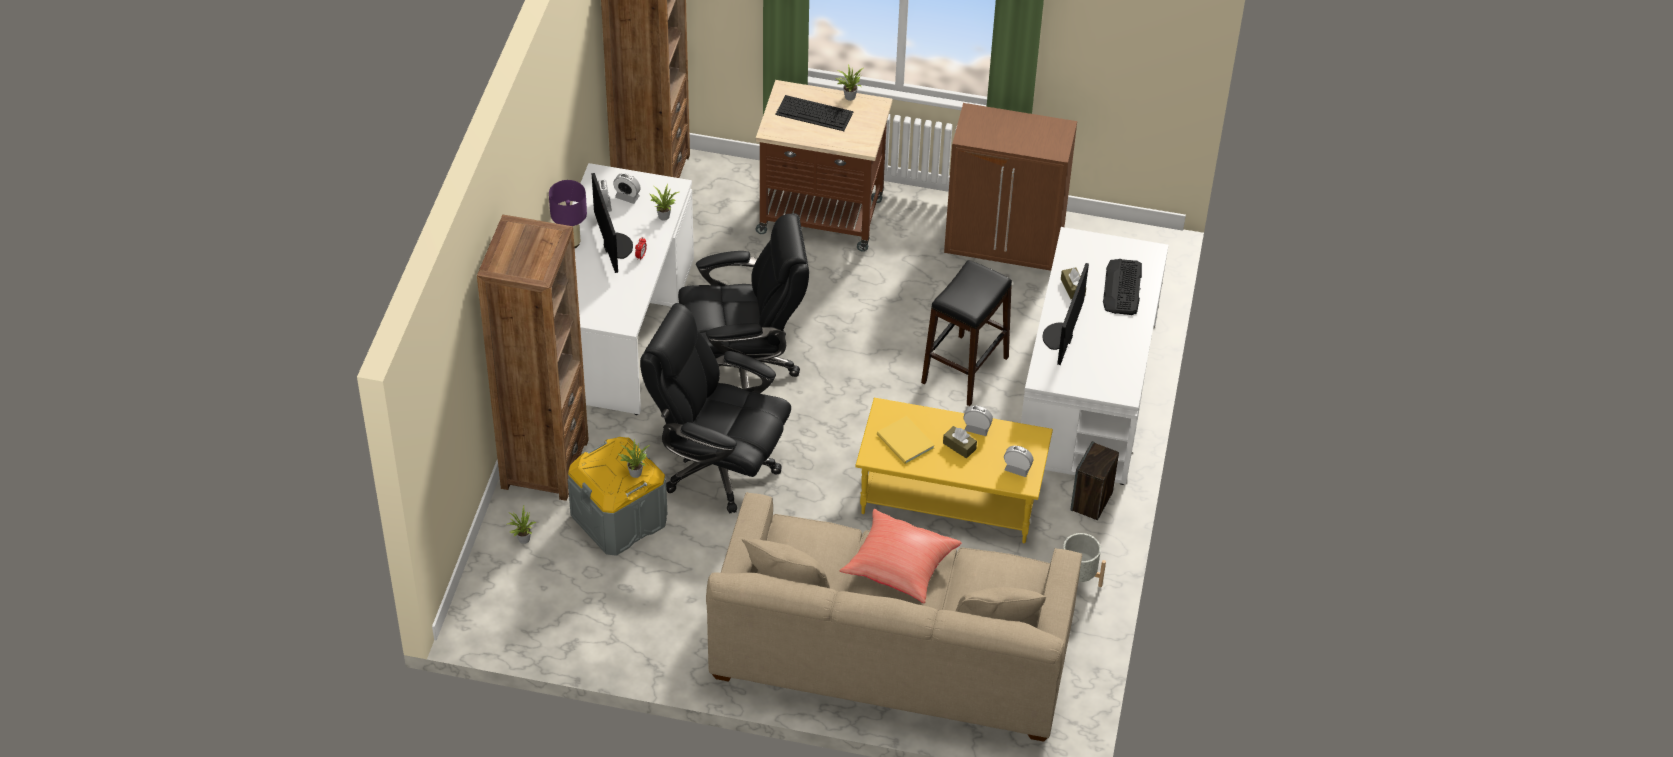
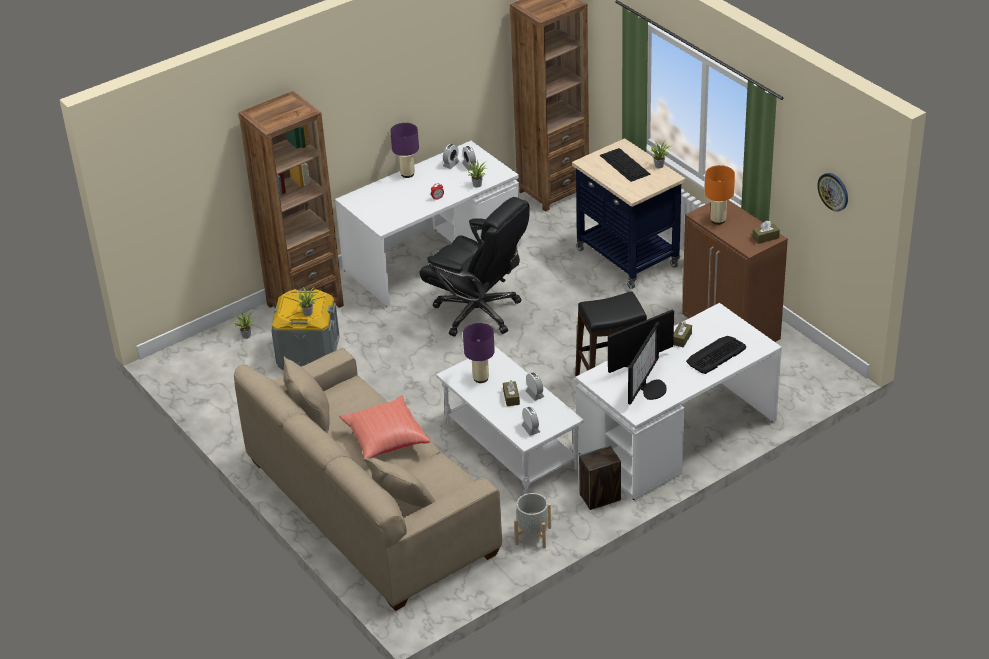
camera: 45 degrees right, 10 degrees down
monitor [592,173,633,273] -> monitor moved to [628,322,667,405]
black office chair [640,303,791,513] -> none
brown cart [756,80,892,252] -> blue cart [572,138,686,289]
yellow coffee table [856,398,1053,543] -> white coffee table [436,346,584,494]
yellow book [877,416,934,464] -> purple table lamp [463,323,495,383]
none -> orange table lamp [705,165,735,225]
none -> brown tissue box [753,221,780,244]
none -> wall clock [817,173,848,212]

